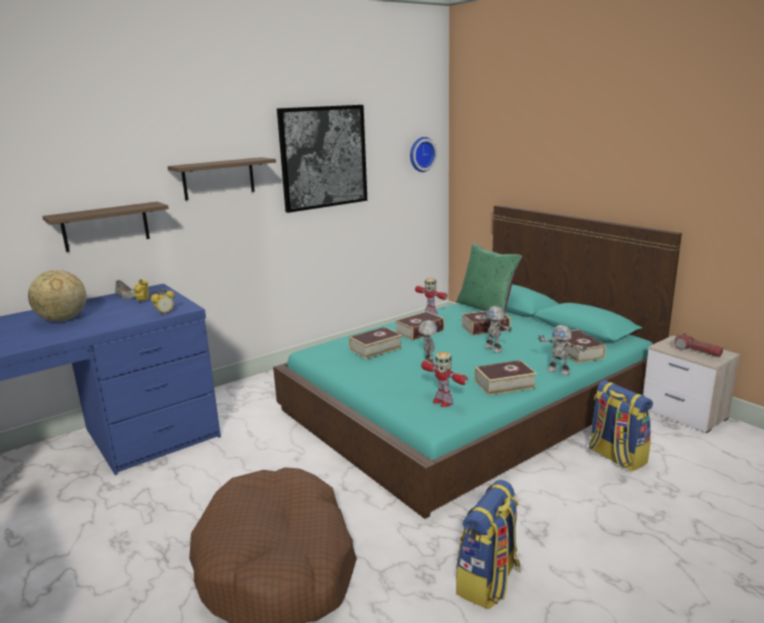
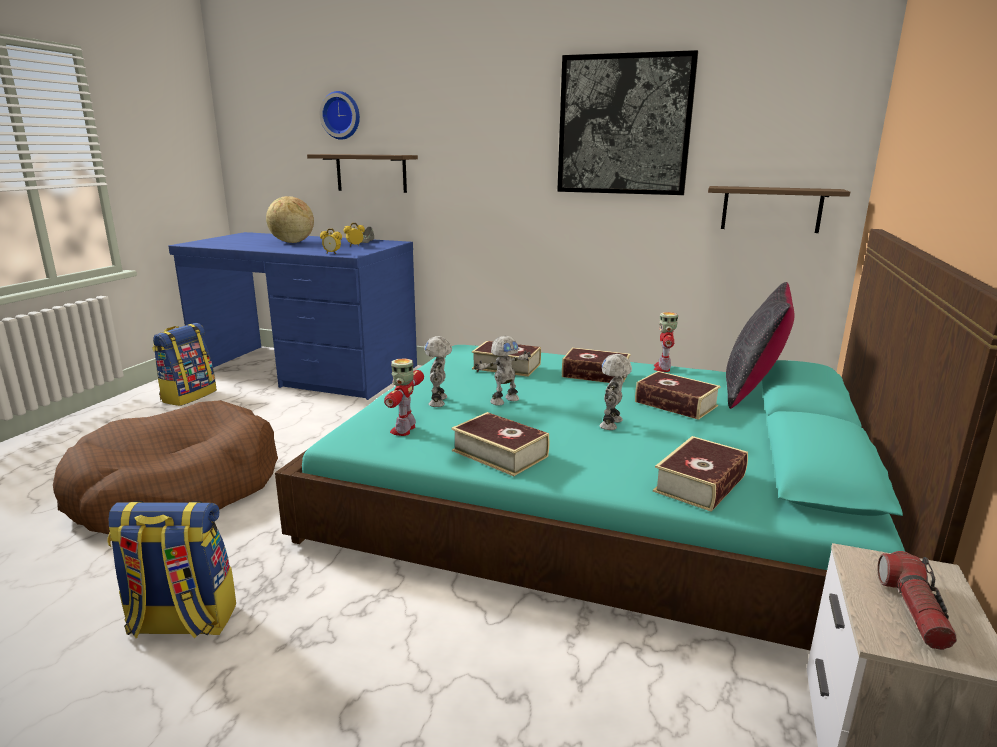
camera: 55 degrees right, 0 degrees up
shelf [167,157,276,200] -> shelf moved to [708,186,850,233]
wall clock [410,137,437,172] -> wall clock moved to [320,91,360,140]
green pillow [456,243,523,313] -> black pillow [726,282,794,409]
toy robot [538,325,587,375] -> toy robot moved to [424,336,452,407]
backpack [589,380,653,472] -> backpack moved to [152,323,217,406]

